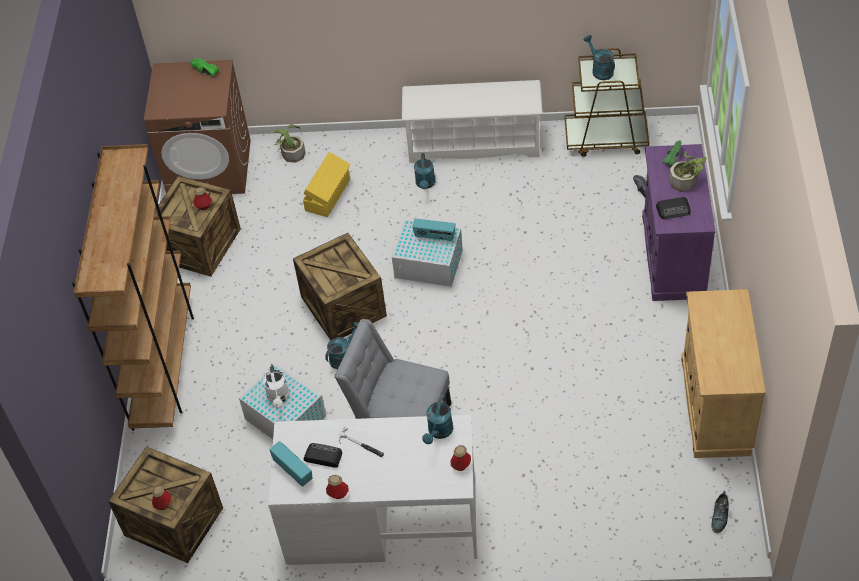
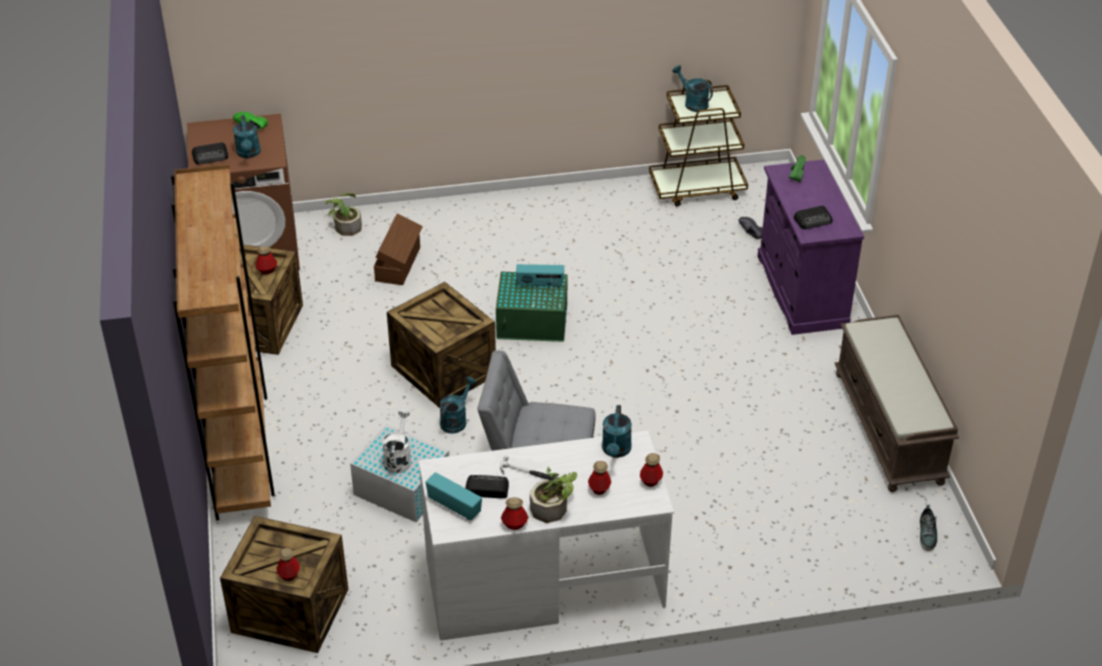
camera: 15 degrees left, 10 degrees down
white watering can [263,364,290,408] -> white watering can turned 150 degrees counterclockwise [382,410,411,474]
yellow storage box [303,152,351,217] -> brown storage box [374,214,423,285]
white storage box [392,220,463,288] -> green storage box [496,272,567,342]
white shoe rack [402,80,543,163] -> none
turquoise watering can [414,153,435,189] -> turquoise watering can moved to [233,115,261,158]
potted plant [669,151,707,192] -> potted plant moved to [530,467,577,523]
beige cabinet [681,289,766,458] -> brown bench [834,315,959,492]
none -> radio [192,143,228,164]
none -> bottle [588,461,611,495]

